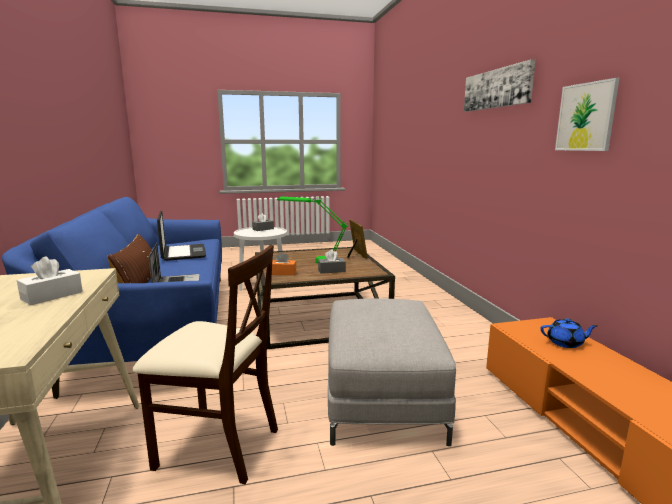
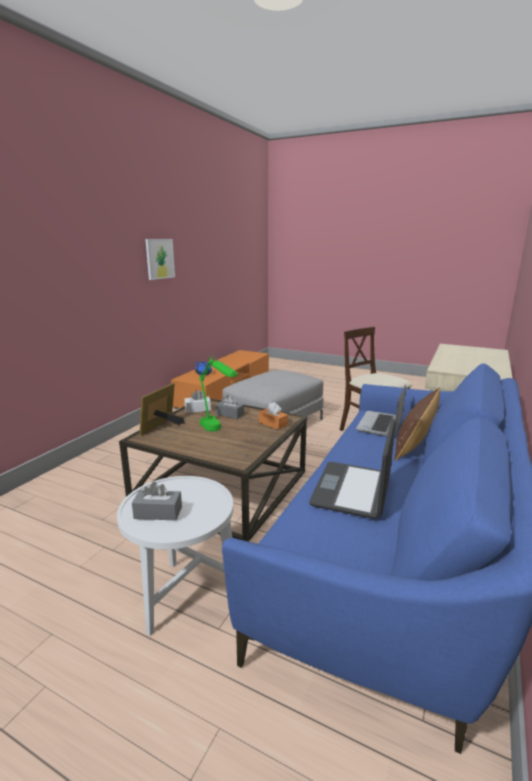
camera: 140 degrees left, 5 degrees up
white tissue box [17,256,83,305] -> white tissue box moved to [184,390,211,413]
picture [464,59,536,112] -> none

